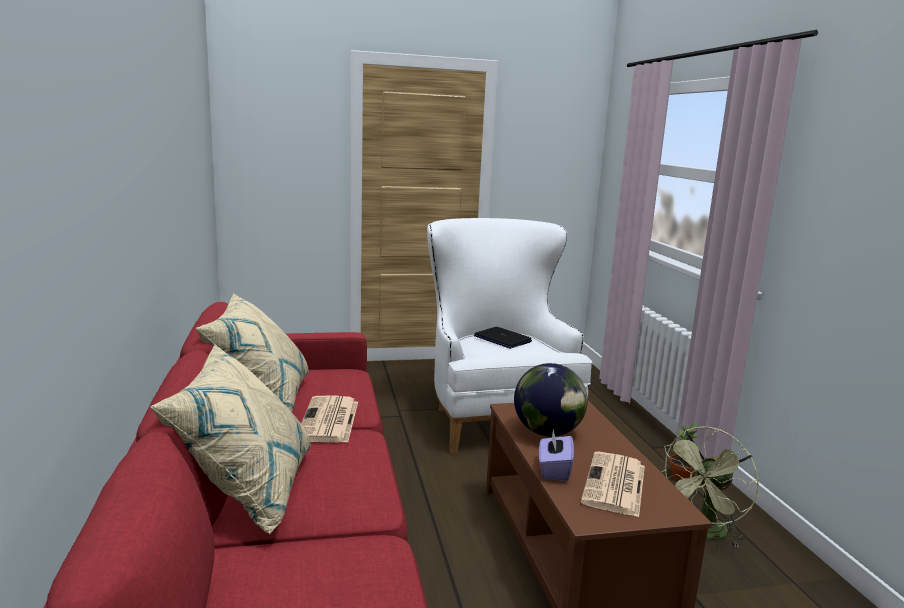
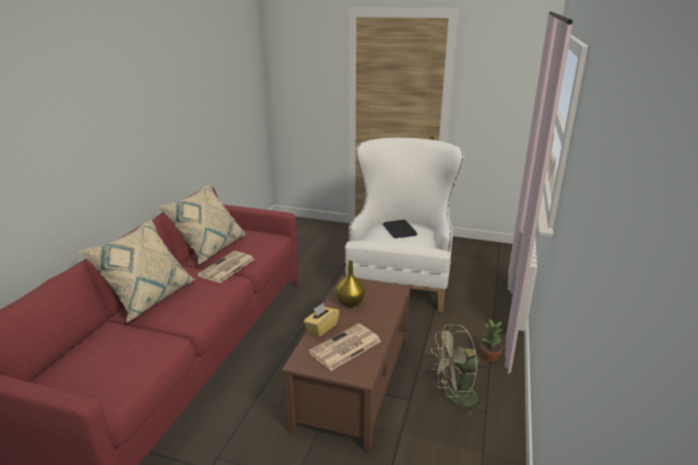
camera: 30 degrees right, 10 degrees up
globe [514,363,587,437] -> yellow vase [336,261,365,307]
purple tissue box [539,429,574,481] -> yellow tissue box [303,303,339,337]

